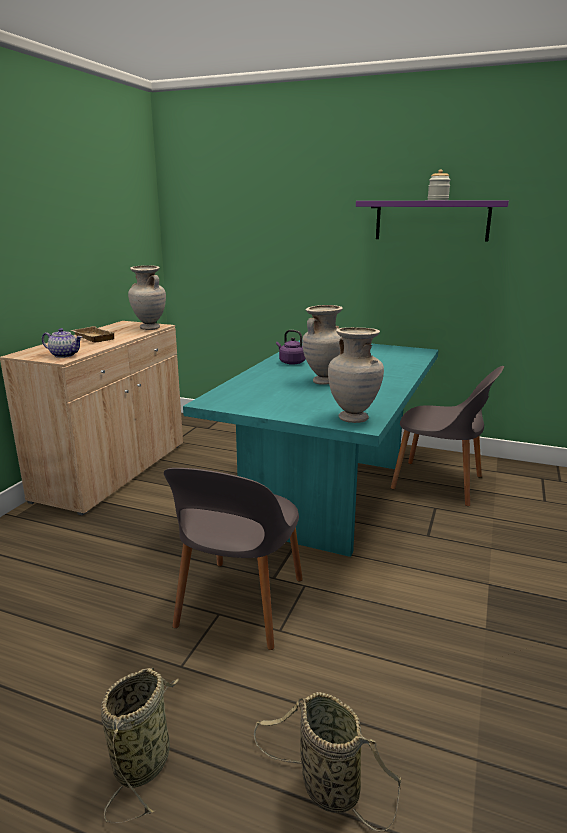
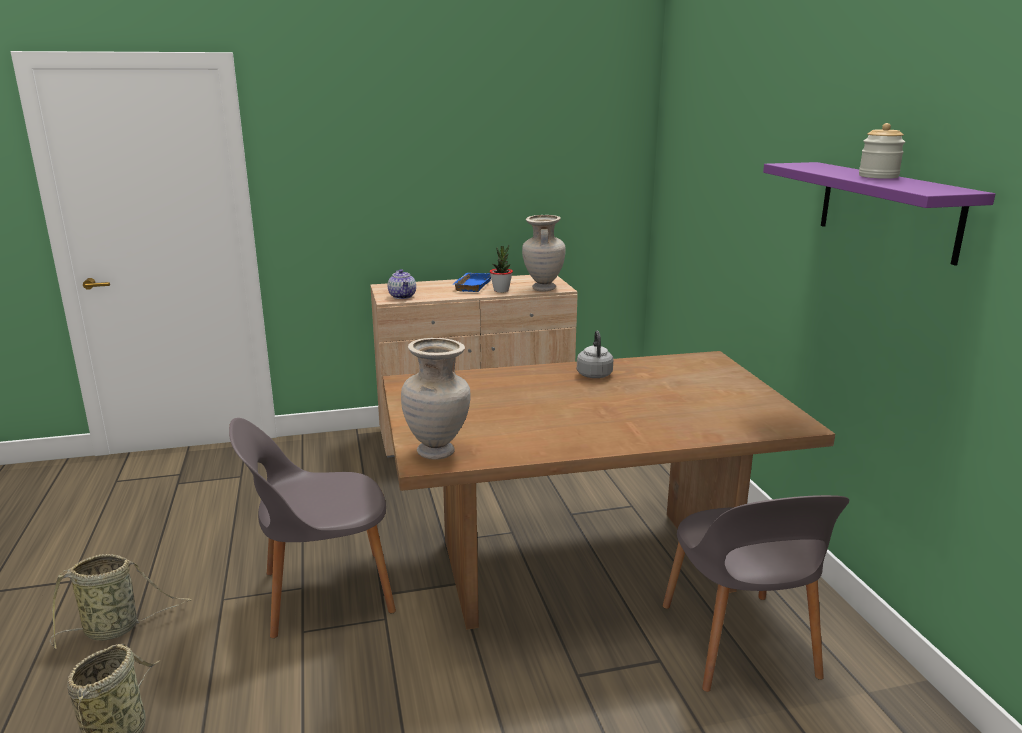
camera: 55 degrees right, 0 degrees up
beige tray [71,326,115,342] -> blue tray [453,273,491,292]
turquoise dining table [183,338,438,557] -> brown dining table [383,351,835,629]
purple kettle [276,330,306,365] -> grey kettle [577,331,613,378]
beige vase [302,305,343,385] -> none
none -> potted plant [490,245,513,293]

